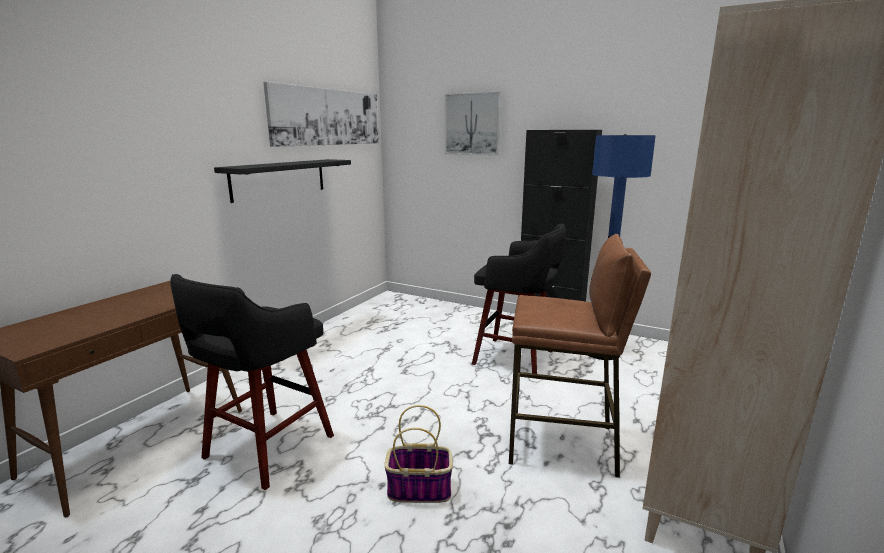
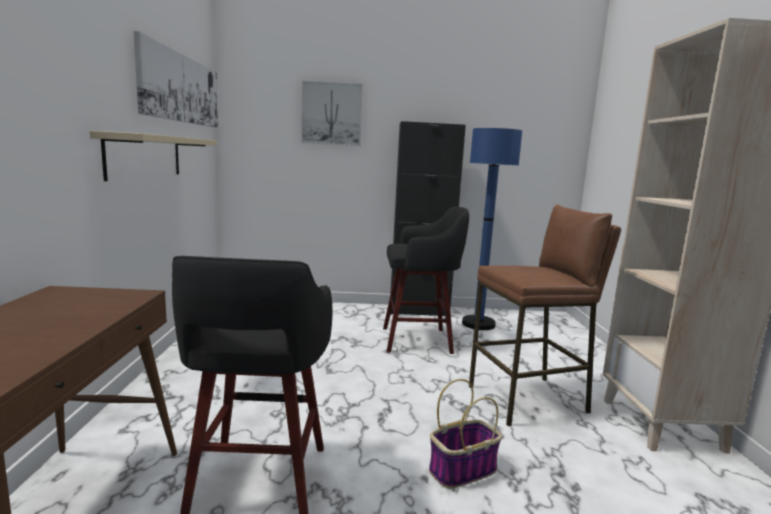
camera: 30 degrees left, 5 degrees down
black shelf [214,159,351,203] -> beige shelf [90,131,217,181]

